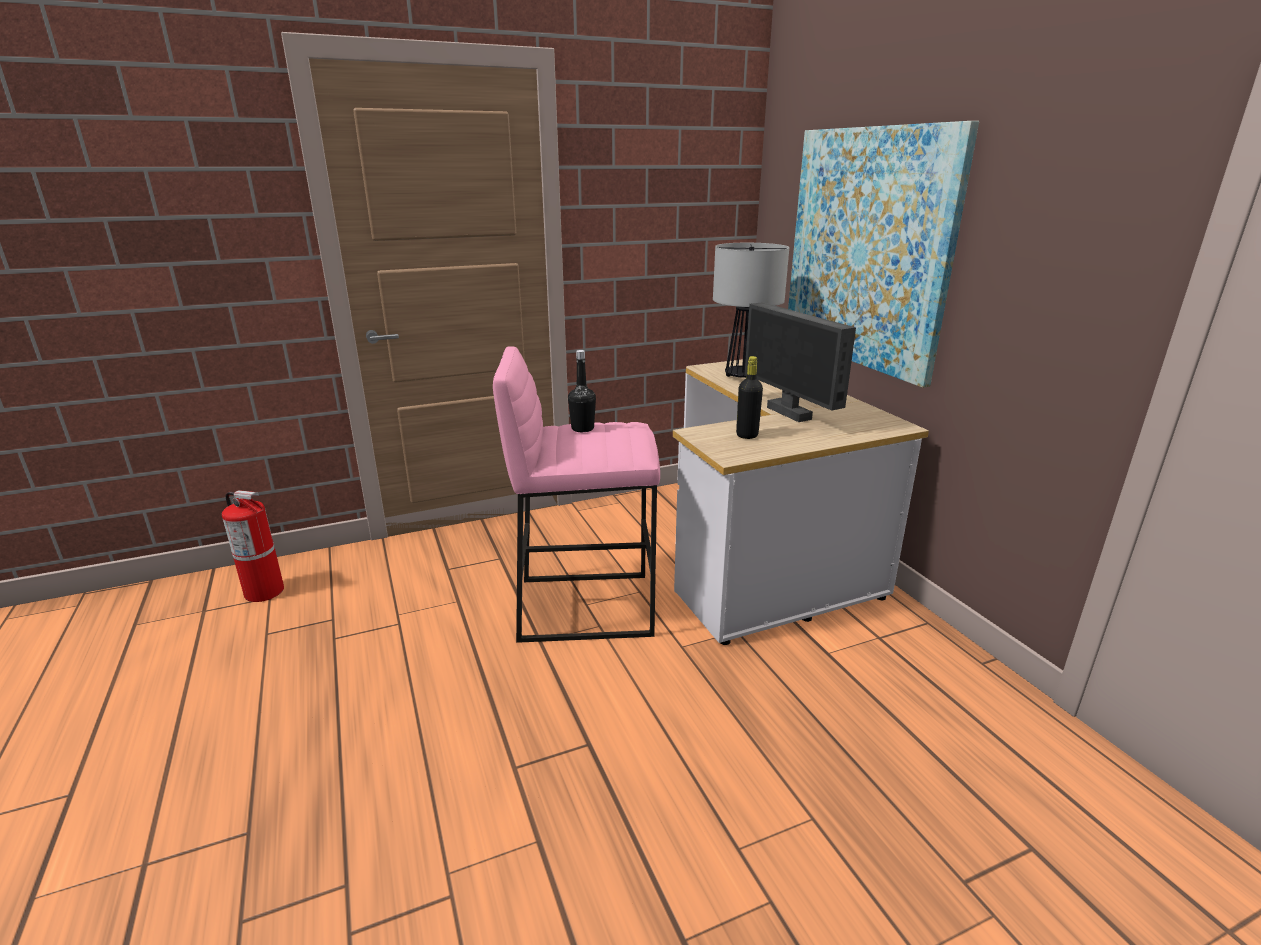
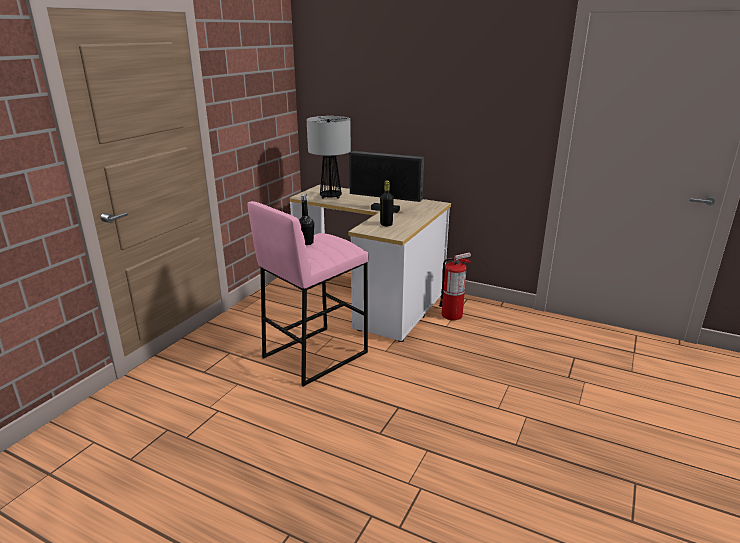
camera: 40 degrees left, 0 degrees up
fire extinguisher [222,490,284,602] -> fire extinguisher moved to [439,252,471,320]
picture [788,121,979,388] -> none

